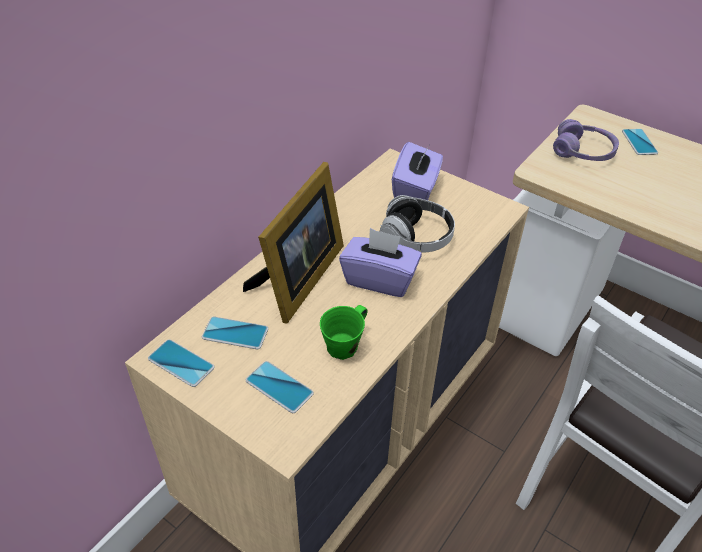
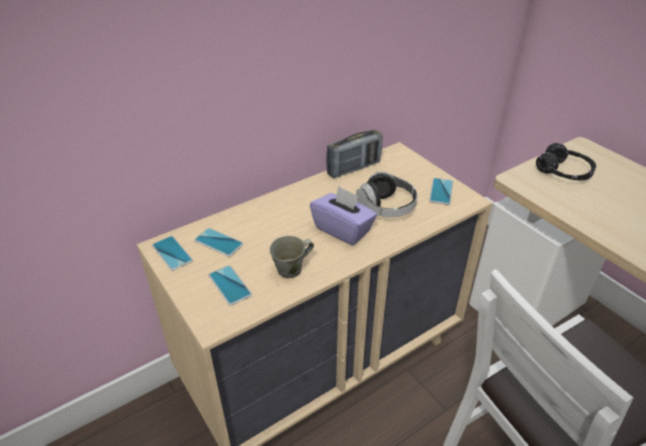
camera: 20 degrees right, 5 degrees down
picture frame [243,162,344,324] -> none
green mug [320,305,368,360] -> grey mug [270,236,314,278]
purple tissue box [392,142,443,200] -> none
purple headphones [553,119,619,161] -> black headphones [536,143,596,180]
phone [622,129,658,155] -> phone moved to [429,178,453,205]
none -> radio [326,129,383,178]

